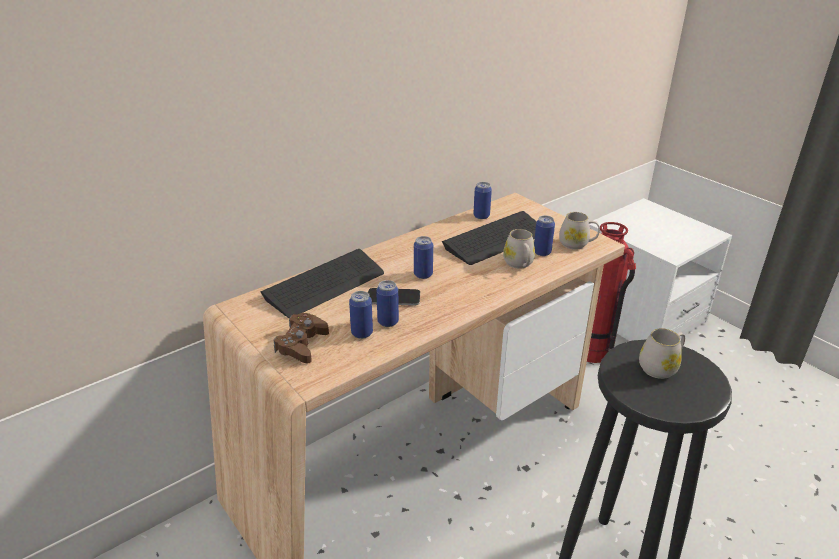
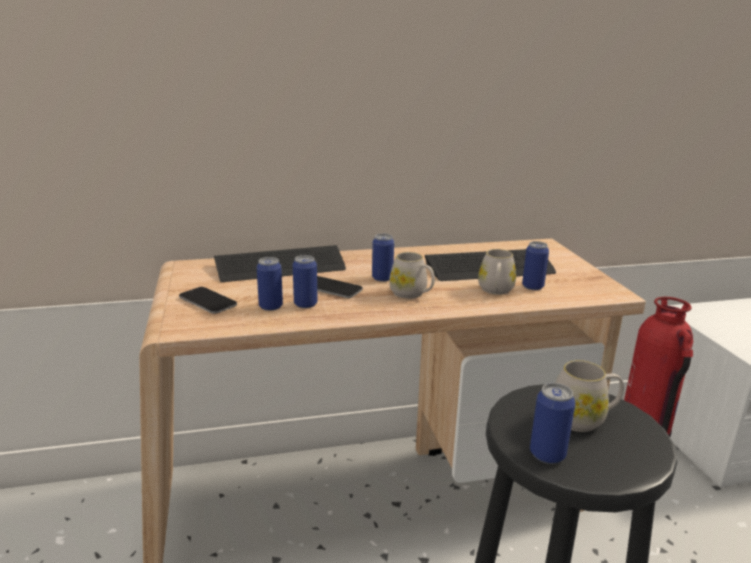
camera: 25 degrees right, 10 degrees down
brown game controller [274,313,329,363] -> phone [179,287,237,314]
can [473,182,492,219] -> can moved to [530,383,576,464]
white mug [559,212,600,250] -> white mug moved to [389,252,435,299]

